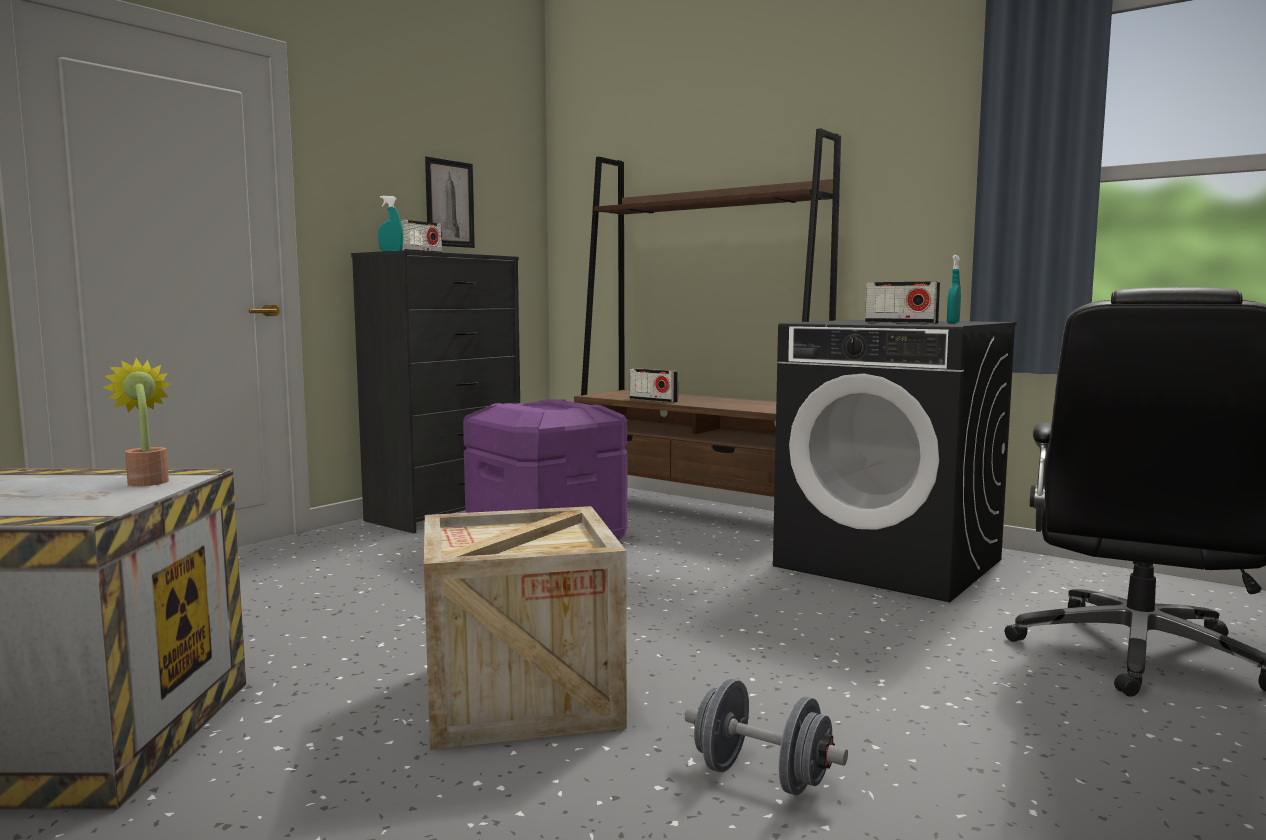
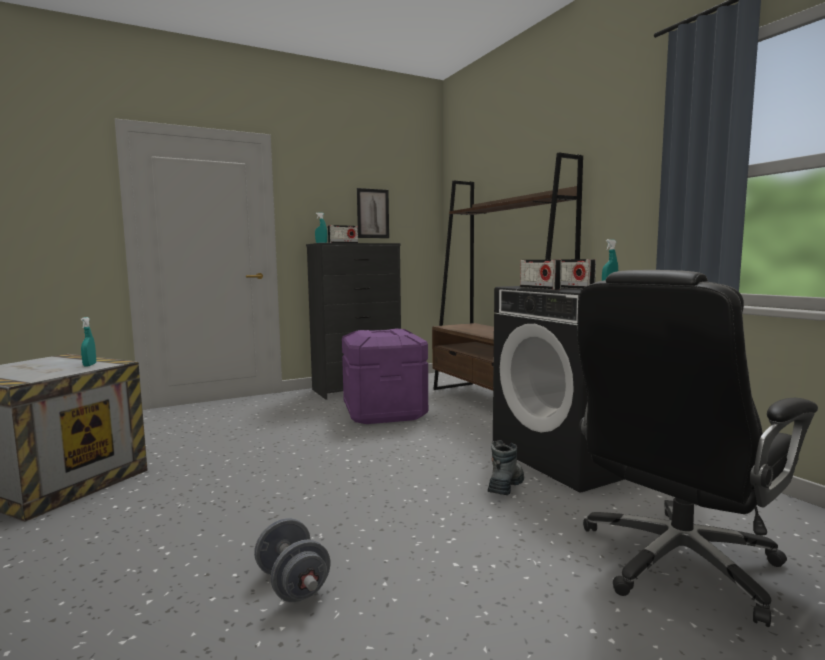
camera: 25 degrees right, 0 degrees up
potted plant [103,358,171,486] -> turquoise spray bottle [81,317,96,366]
crate [424,506,627,750] -> none
radio [630,368,678,403] -> radio moved to [520,260,562,290]
none -> boot [488,440,524,495]

